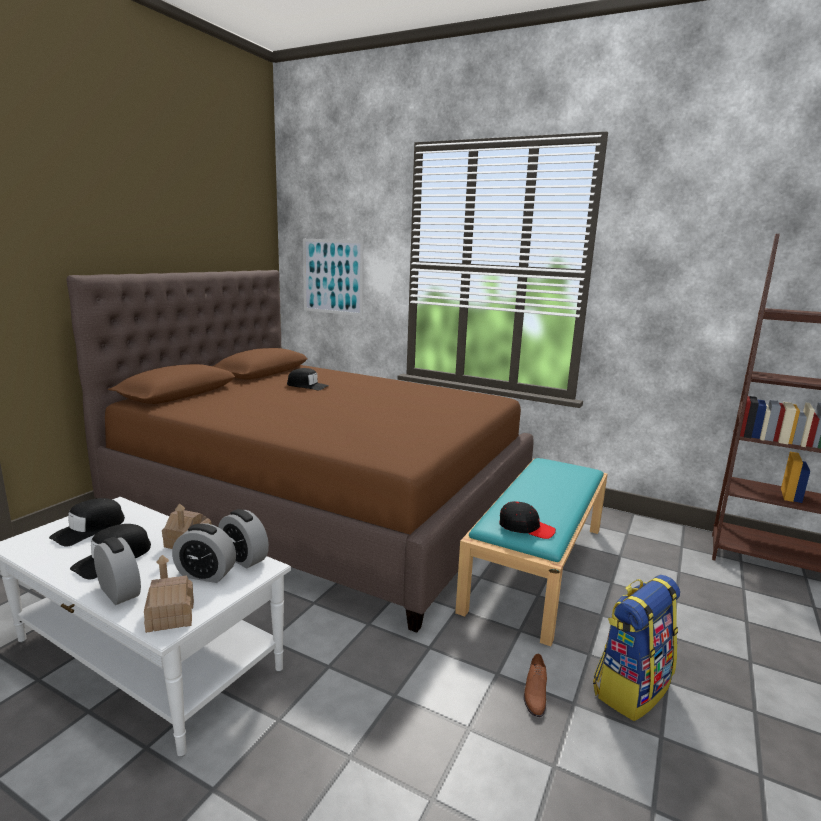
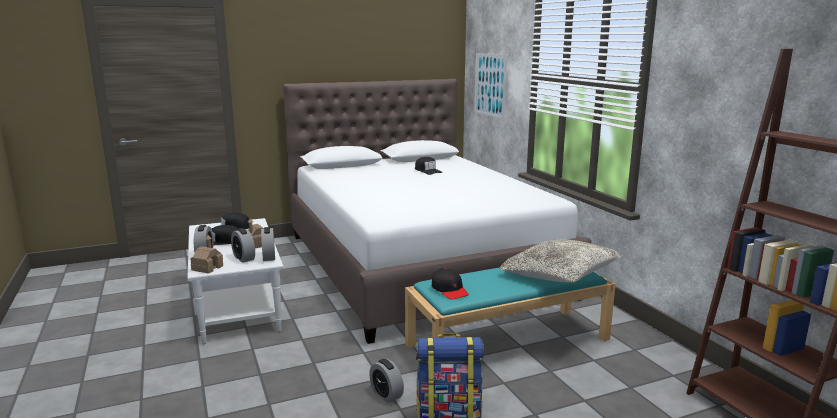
camera: 40 degrees right, 0 degrees up
brown bed [67,270,534,633] -> white bed [283,79,592,344]
brown shoe [524,654,547,717] -> alarm clock [369,359,404,403]
none -> beige pillow [500,239,621,283]

